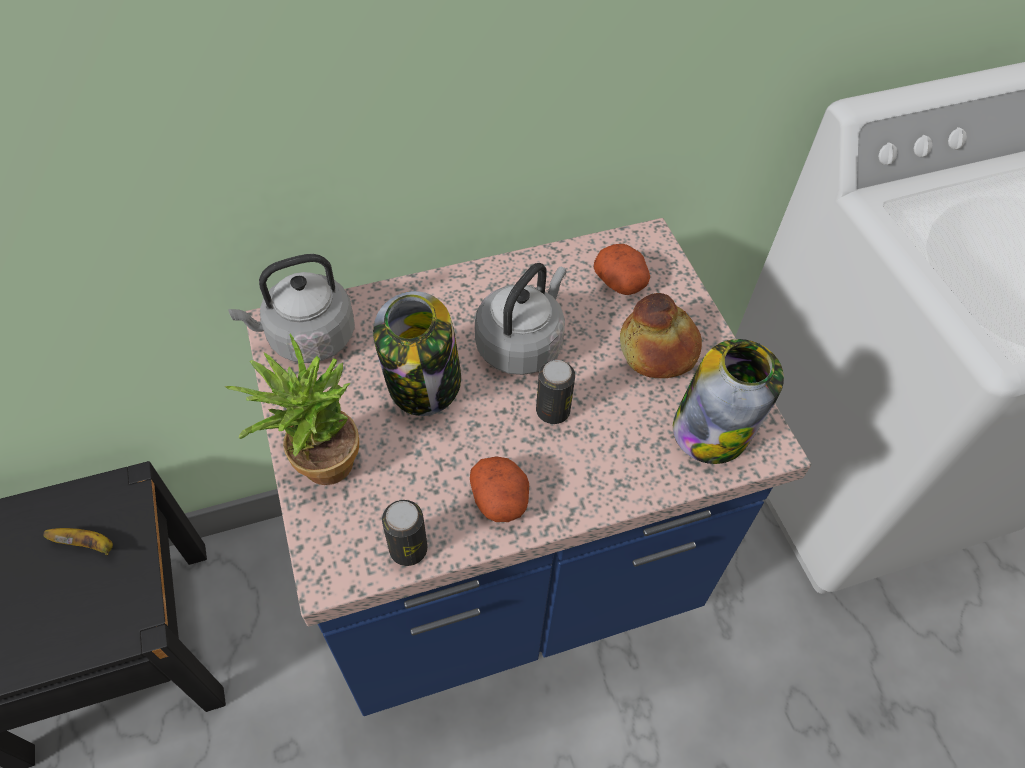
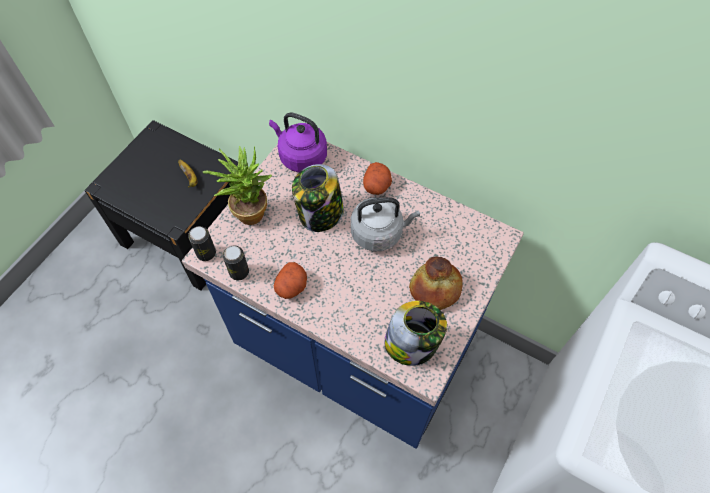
camera: 50 degrees right, 5 degrees up
grey kettle [228,254,355,363] -> purple kettle [269,112,327,172]
can [536,360,575,424] -> can moved to [188,226,216,261]
potato [594,244,650,295] -> potato moved to [363,162,392,195]

